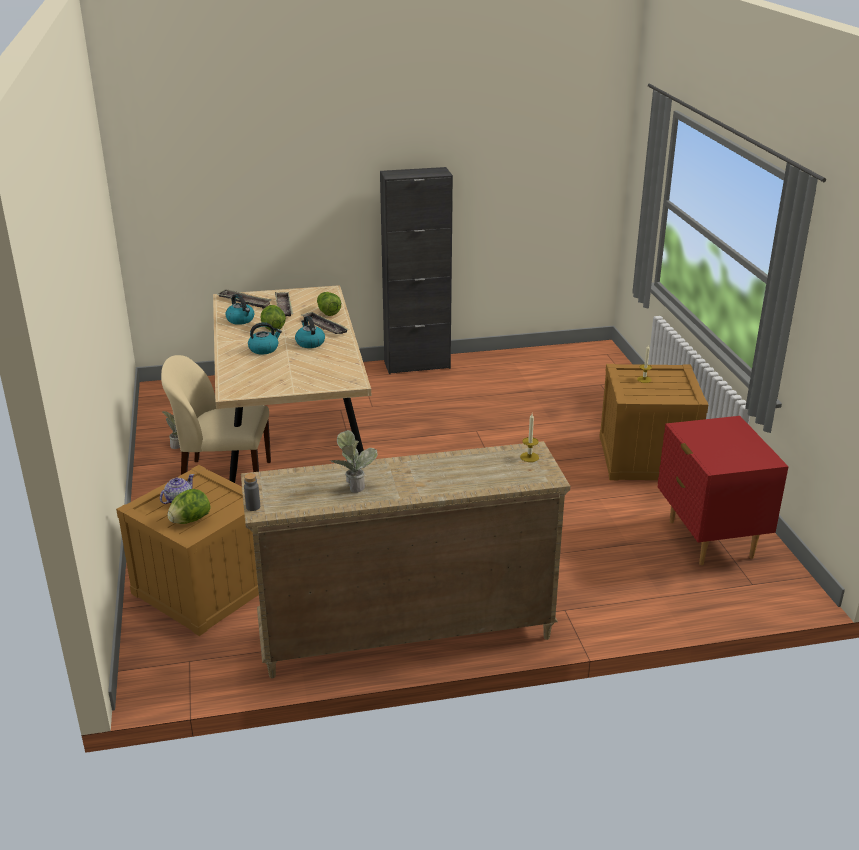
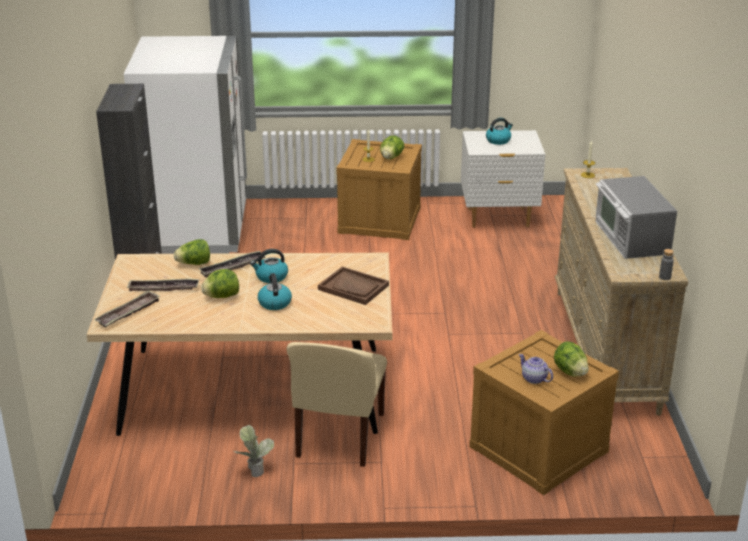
camera: 80 degrees left, 0 degrees up
kettle [225,294,254,325] -> kettle moved to [486,118,513,145]
potted plant [329,430,378,493] -> microwave [595,176,677,259]
red nightstand [658,416,789,565] -> white nightstand [461,130,545,228]
none -> white fridge [124,36,247,254]
none -> brown tray [318,267,389,305]
none -> lettuce [380,135,405,159]

